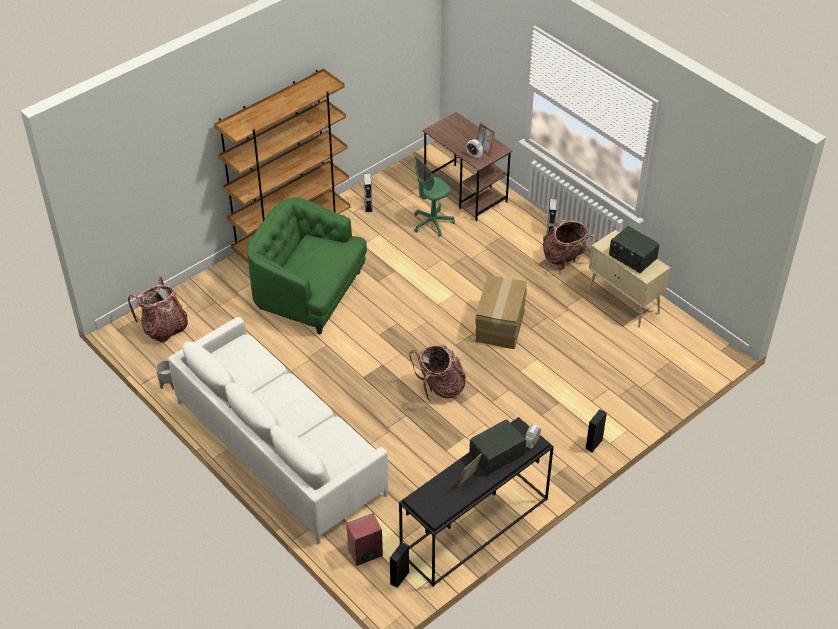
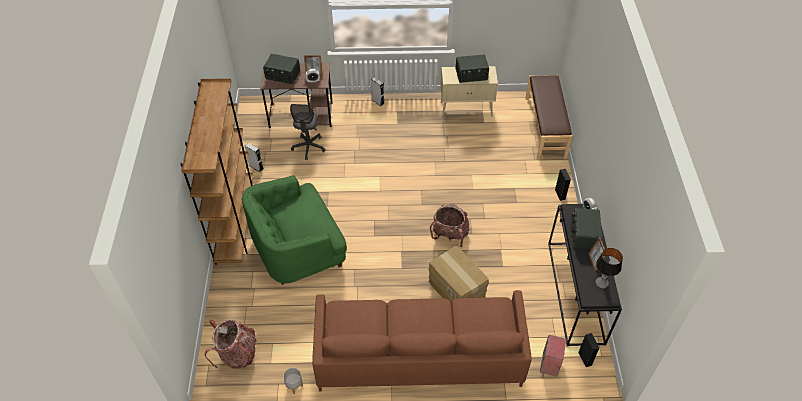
camera: 50 degrees left, 5 degrees up
white sofa [168,317,389,544] -> brown sofa [312,290,532,392]
green office chair [414,156,455,237] -> grey office chair [290,104,325,160]
cardboard box [475,275,527,349] -> cardboard box moved to [428,246,489,303]
backpack [543,219,598,270] -> none
none -> radio [263,54,300,84]
none -> brown bench [525,75,572,160]
none -> table lamp [596,248,623,289]

